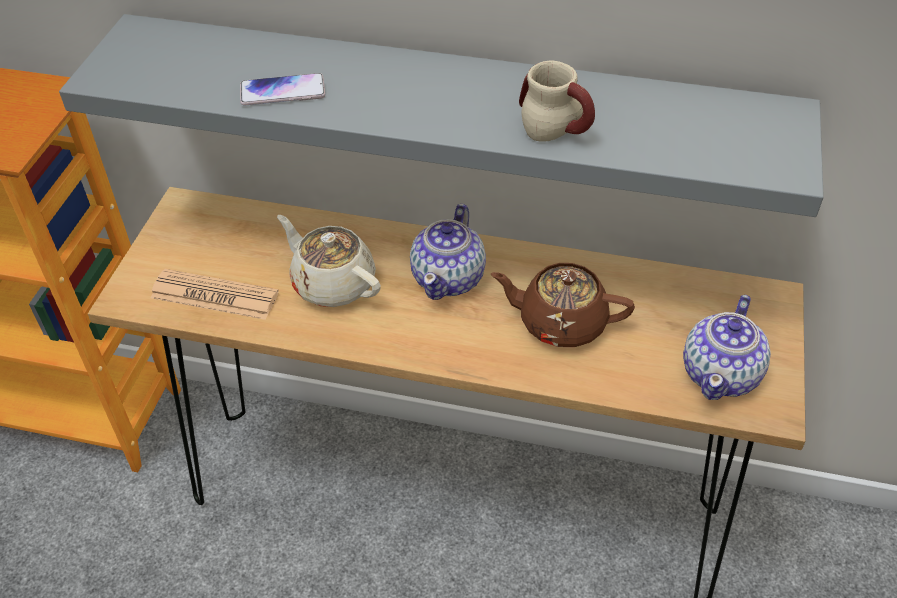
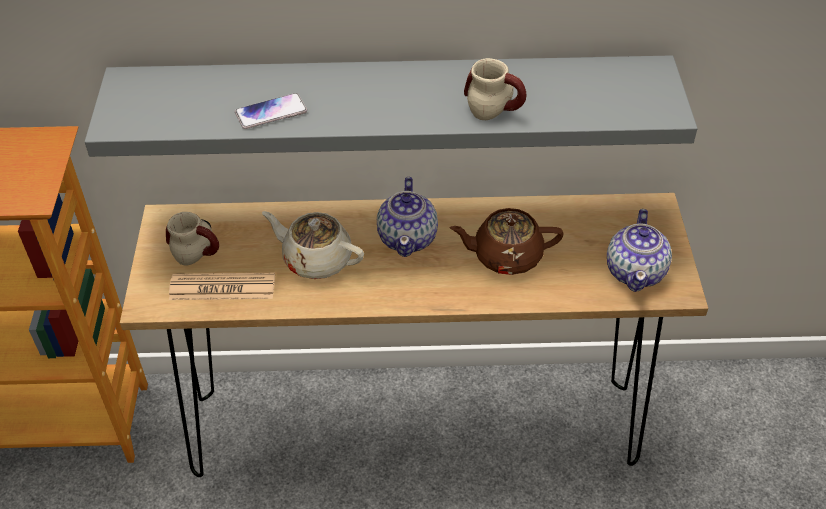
camera: 15 degrees left, 0 degrees up
none -> mug [166,212,219,266]

